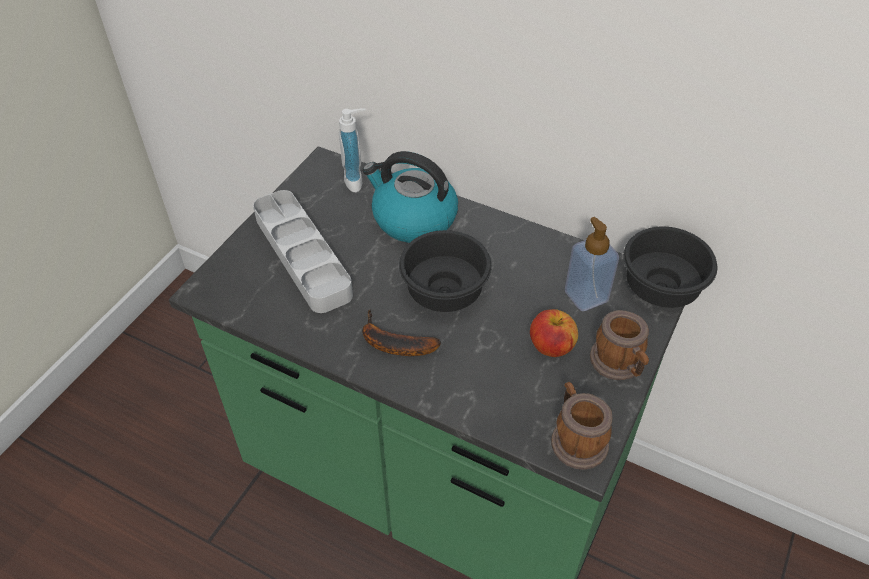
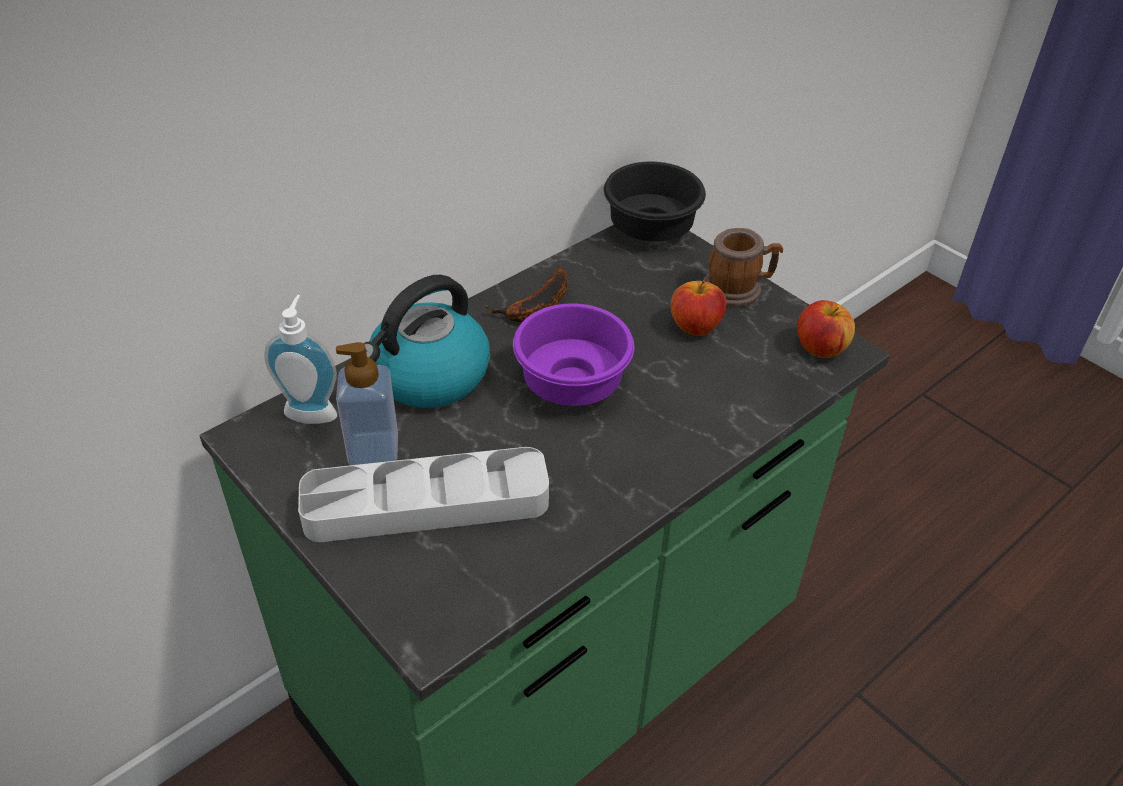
camera: 70 degrees left, 5 degrees down
banana [362,310,441,356] -> banana moved to [485,267,568,322]
black bowl [399,230,492,312] -> purple bowl [513,303,635,406]
mug [551,382,612,470] -> apple [797,300,855,358]
soap dispenser [565,217,619,311] -> soap dispenser moved to [336,342,398,465]

